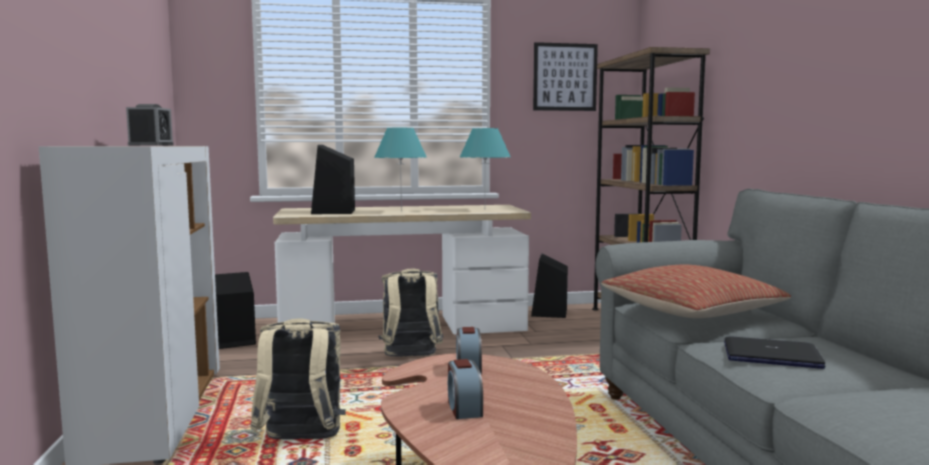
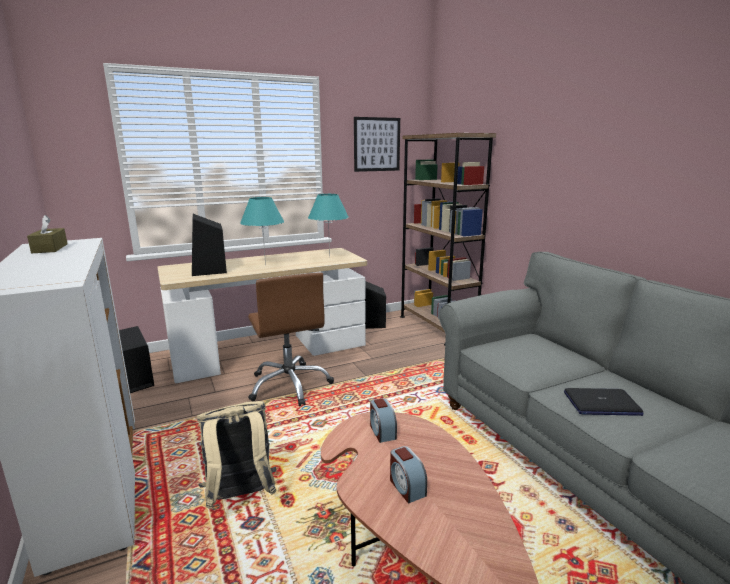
camera: 15 degrees left, 10 degrees up
alarm clock [126,104,174,146] -> brown tissue box [27,215,68,253]
beige backpack [378,269,443,357] -> brown office chair [248,272,334,406]
pillow [601,265,791,318] -> none

